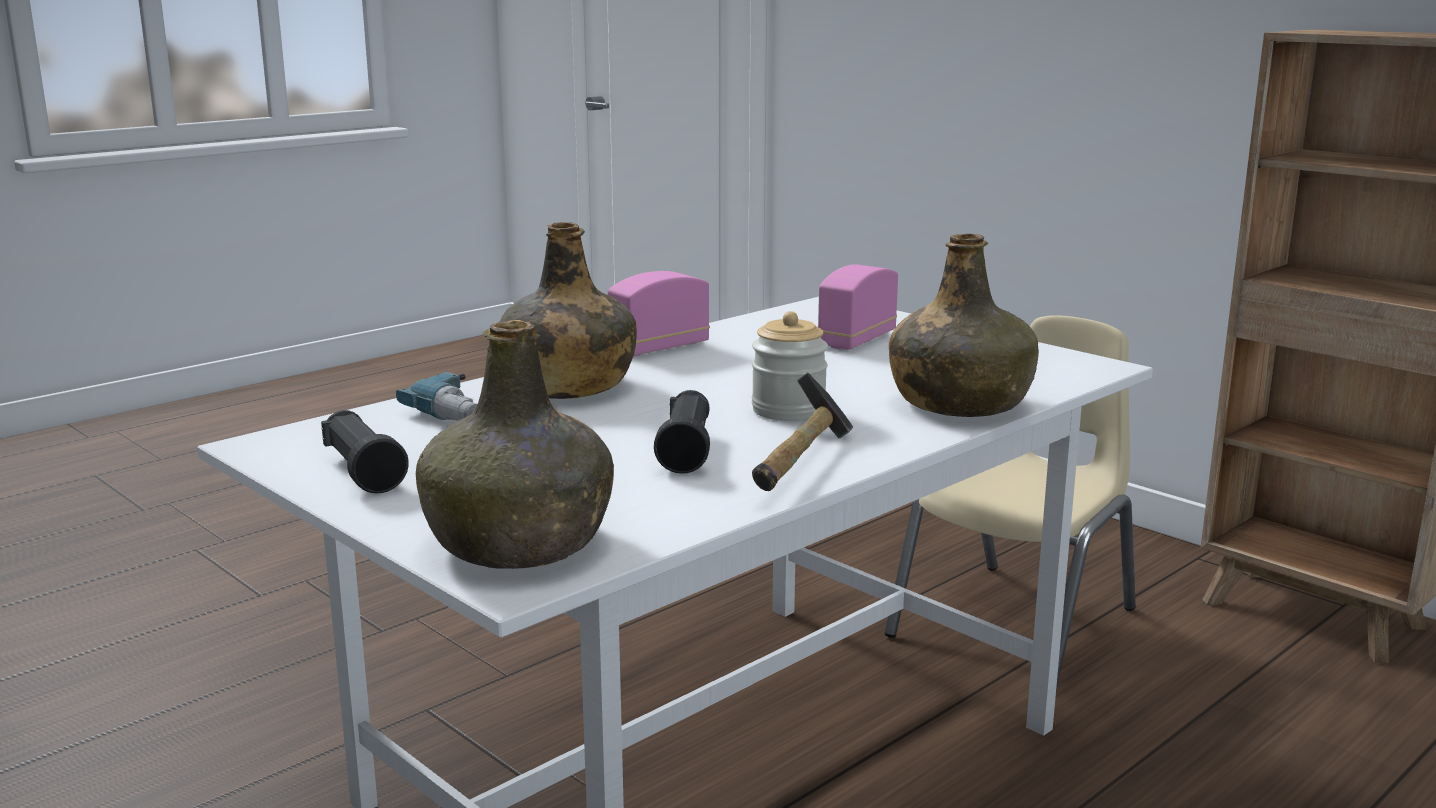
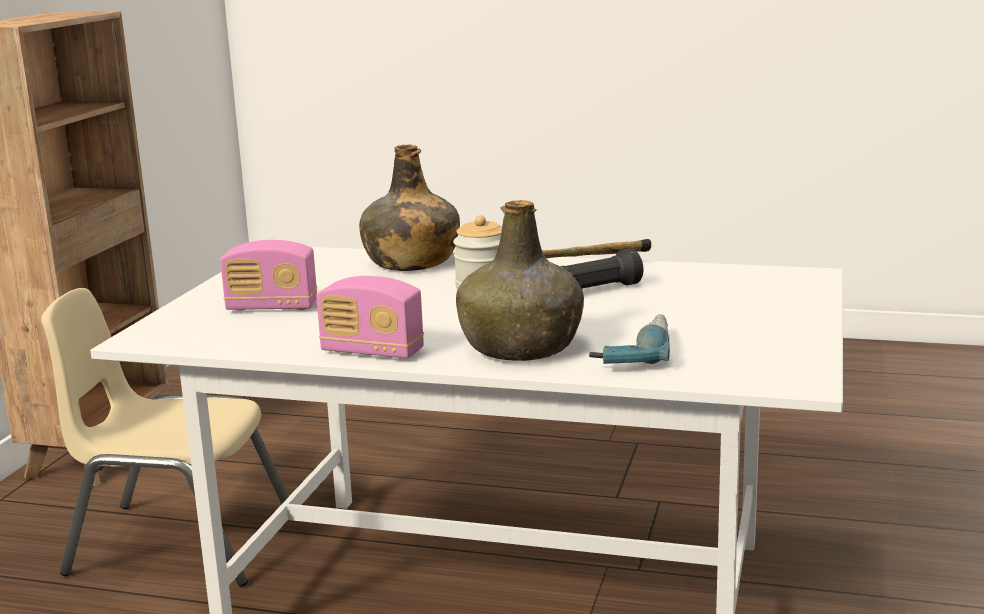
camera: 120 degrees left, 0 degrees up
black flashlight [321,410,409,494] -> none
green bottle [416,320,614,569] -> none

